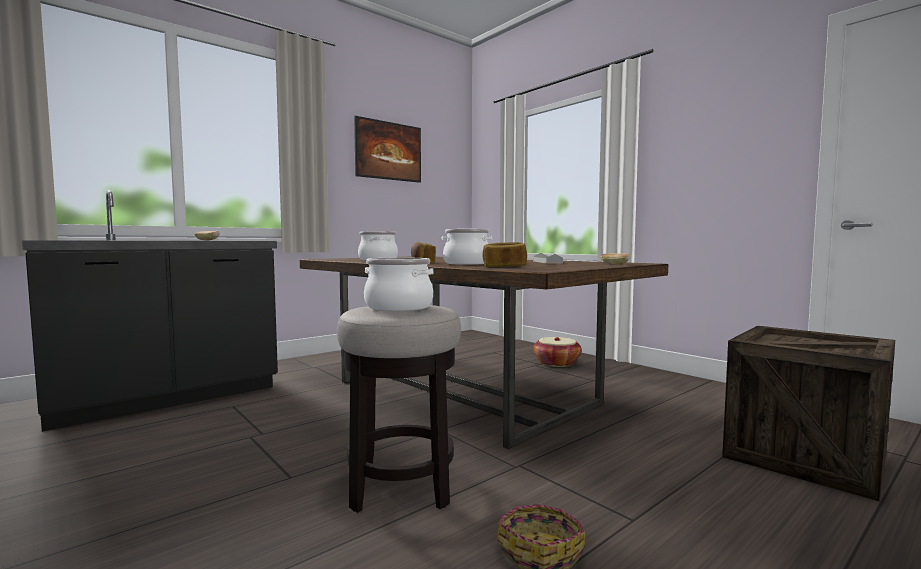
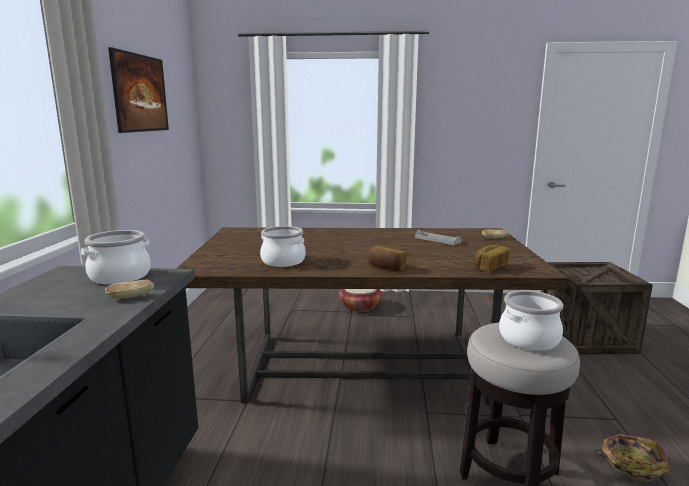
camera: 45 degrees left, 10 degrees up
cooking pot [442,229,492,265] -> cooking pot moved to [81,230,151,285]

